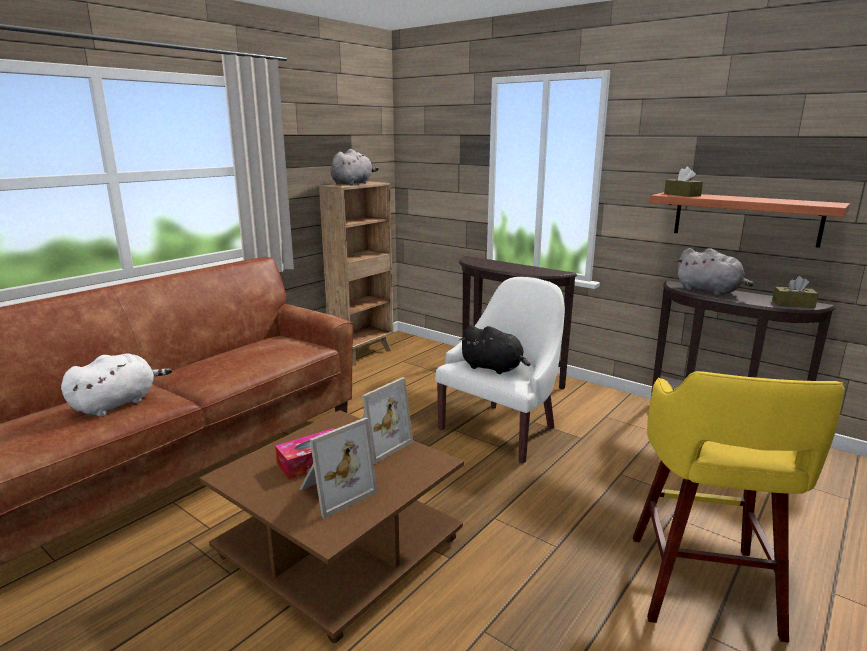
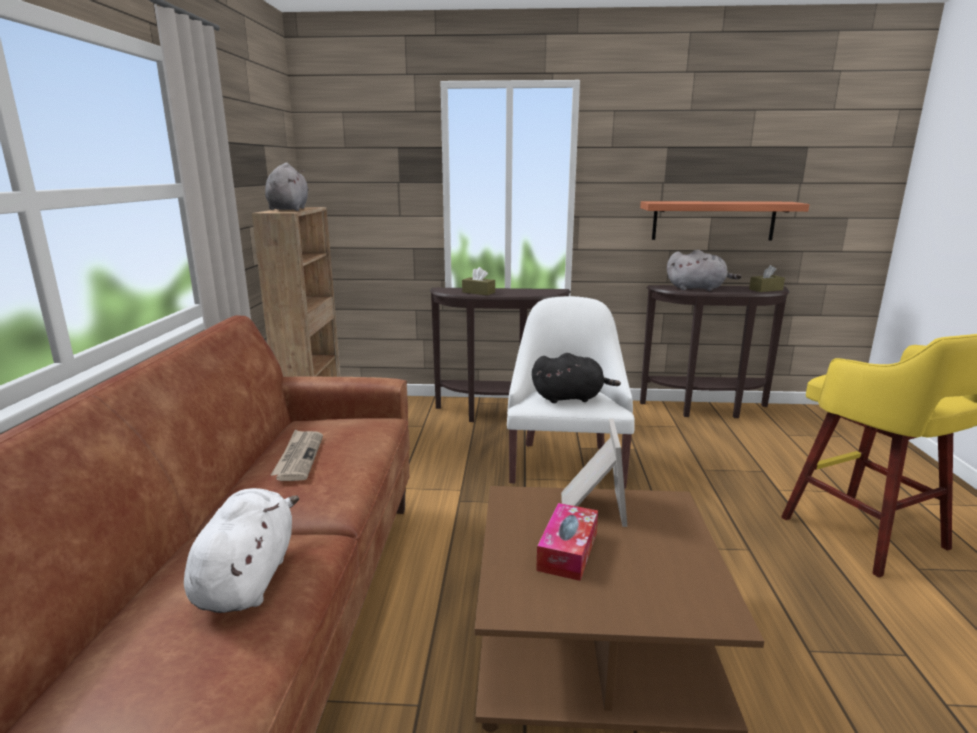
camera: 35 degrees left, 0 degrees up
picture frame [300,418,377,519] -> none
brown tissue box [664,167,703,197] -> brown tissue box moved to [462,267,495,295]
none -> newspaper [271,430,323,481]

